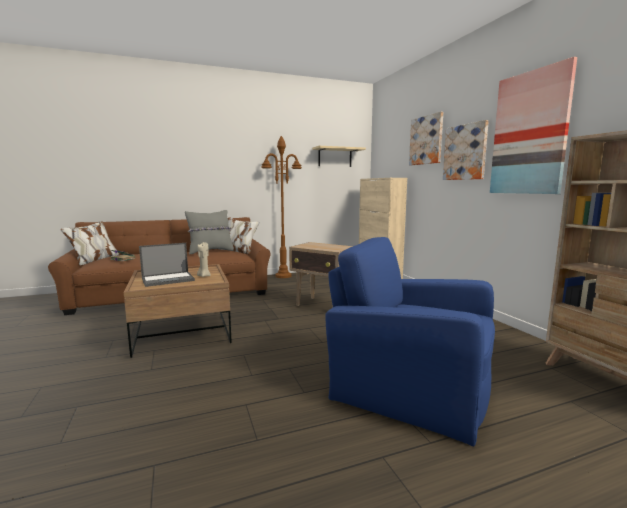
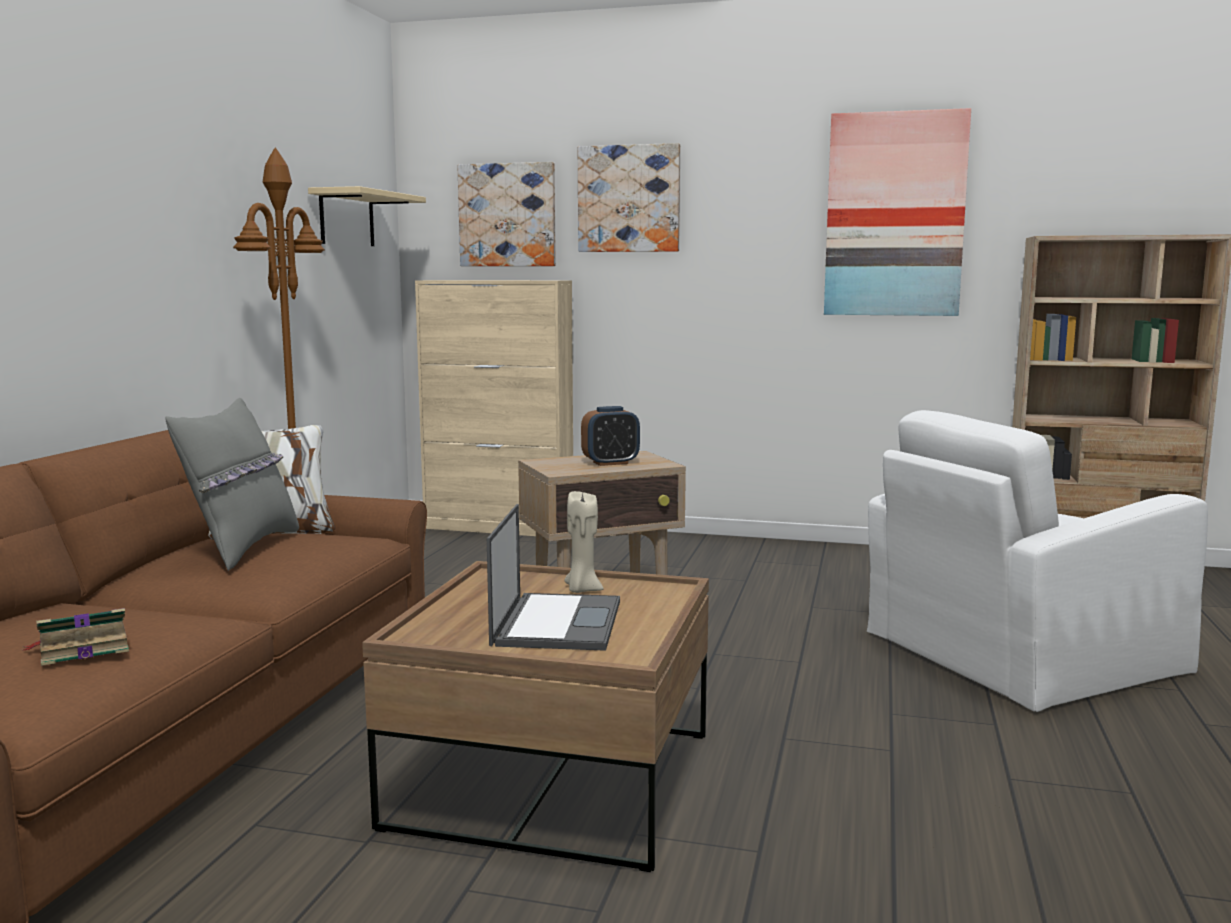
camera: 55 degrees left, 0 degrees up
blue armchair [326,237,495,447] -> white armchair [867,410,1208,712]
picture [443,120,489,180] -> picture moved to [457,162,556,266]
none -> alarm clock [581,406,640,466]

